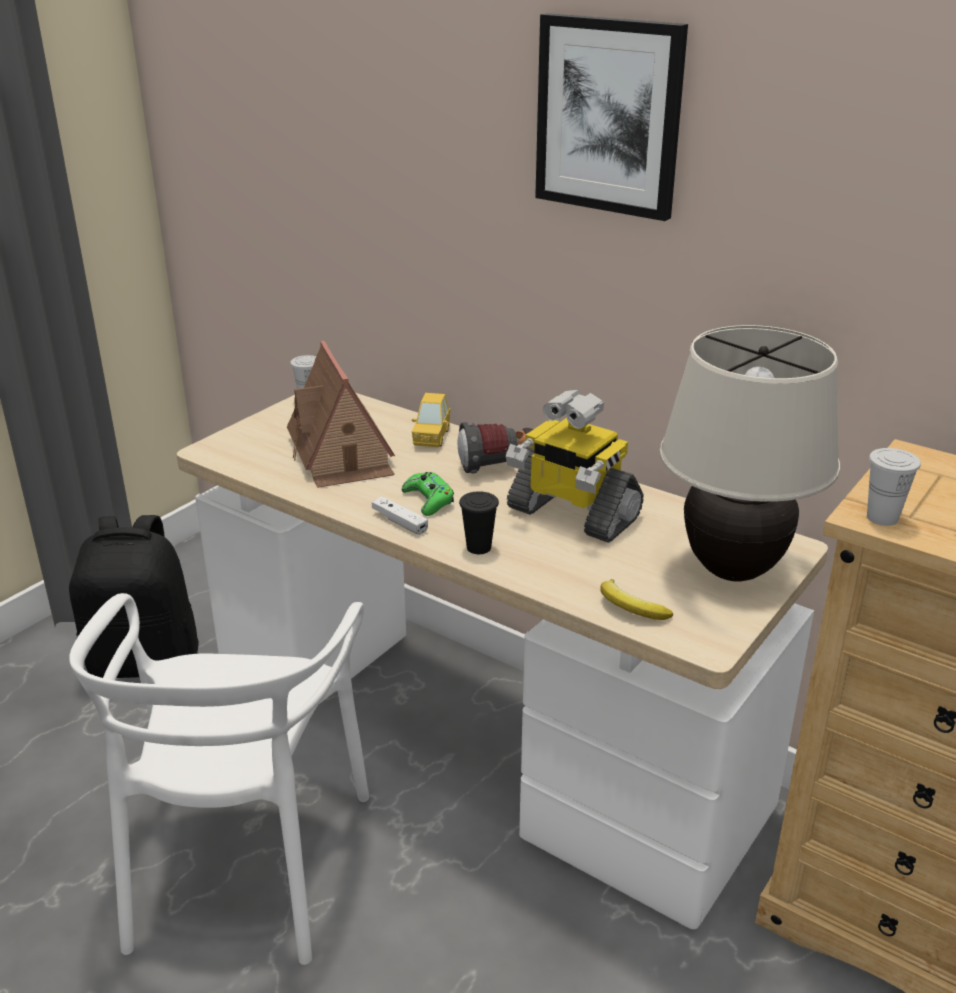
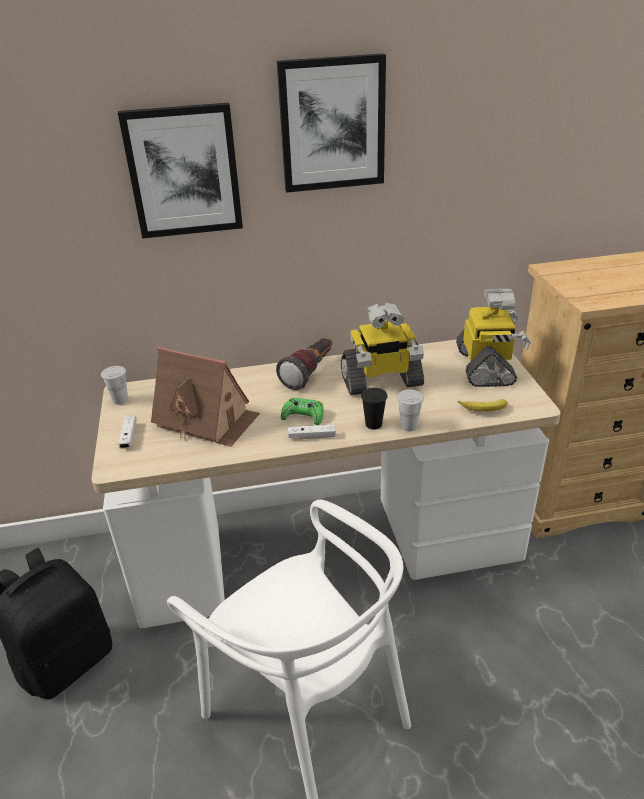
camera: 45 degrees left, 5 degrees up
yellow toy car [412,393,450,447] -> none
beige table lamp [659,325,840,581] -> toy robot [456,289,530,387]
white cup [867,448,921,526] -> white cup moved to [397,389,424,432]
none -> picture [118,103,243,239]
none -> white game controller [118,415,137,449]

